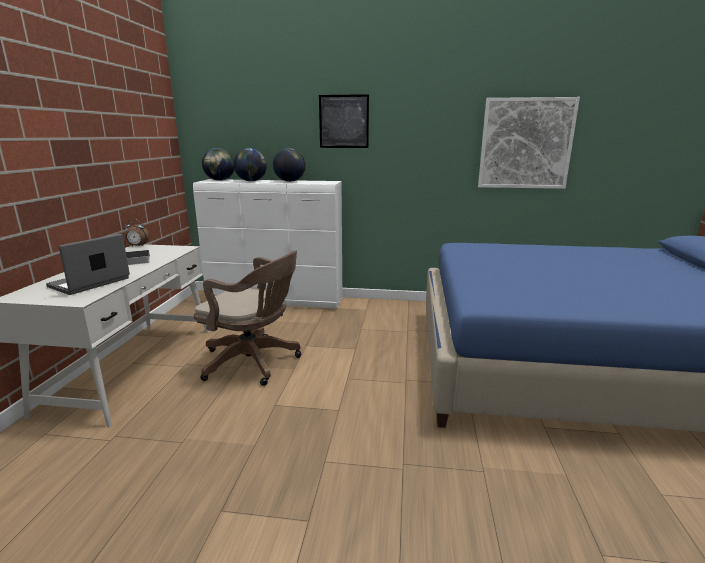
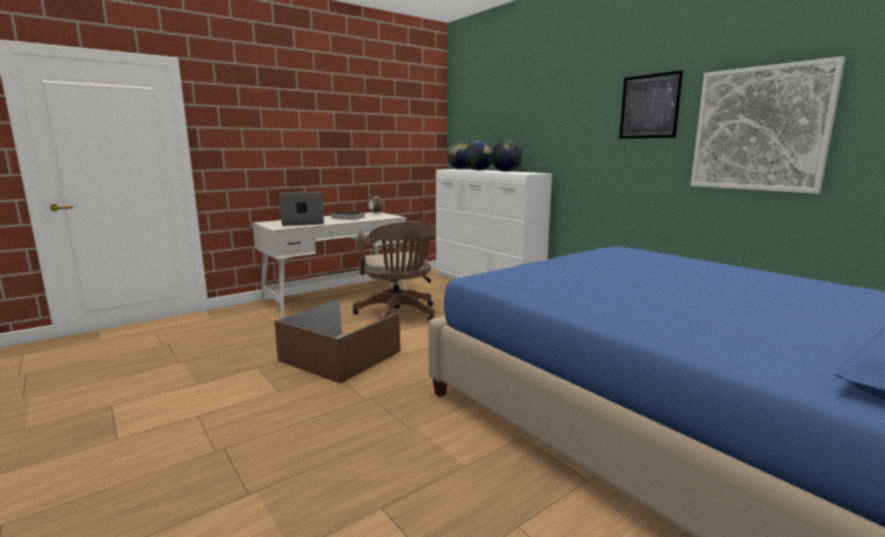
camera: 45 degrees right, 5 degrees down
picture [319,94,369,148] -> picture moved to [619,70,683,139]
none -> brown storage box [274,299,400,383]

